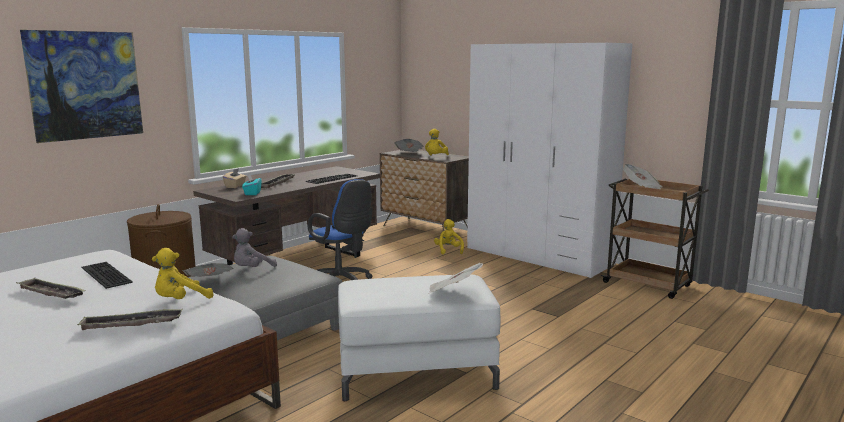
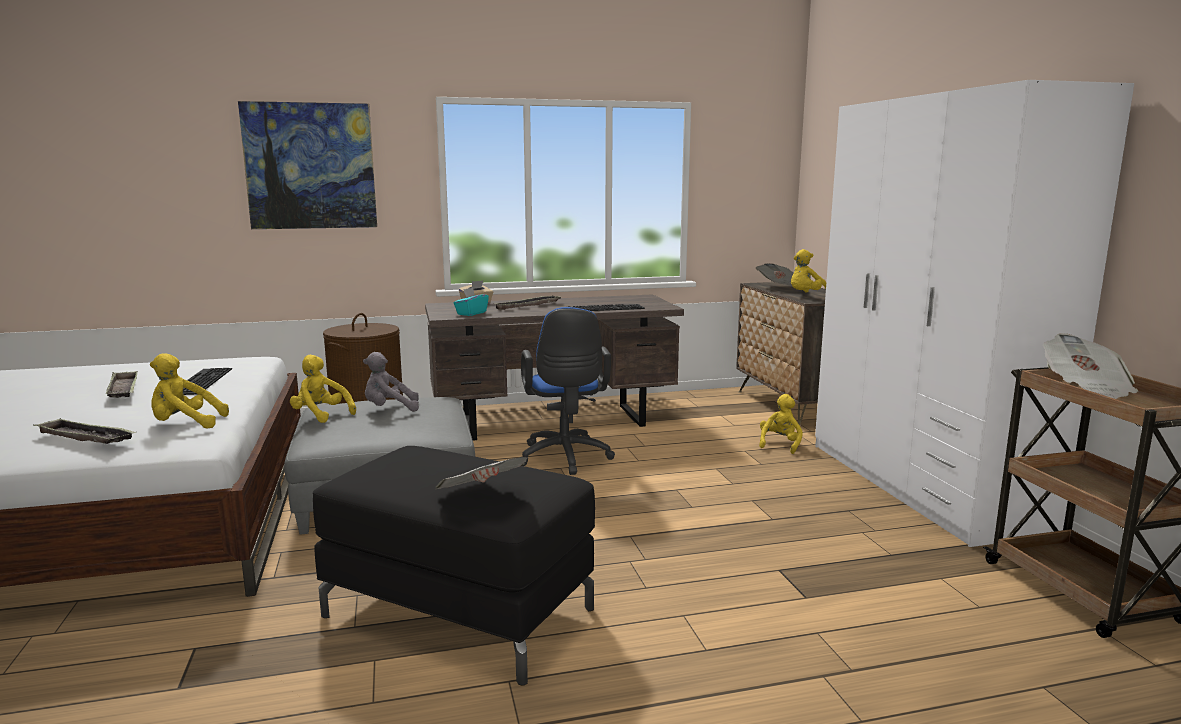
camera: 35 degrees right, 0 degrees up
newspaper [182,263,234,277] -> yellow plush toy [290,355,356,423]
white ottoman [338,274,501,401] -> black ottoman [313,446,595,685]

